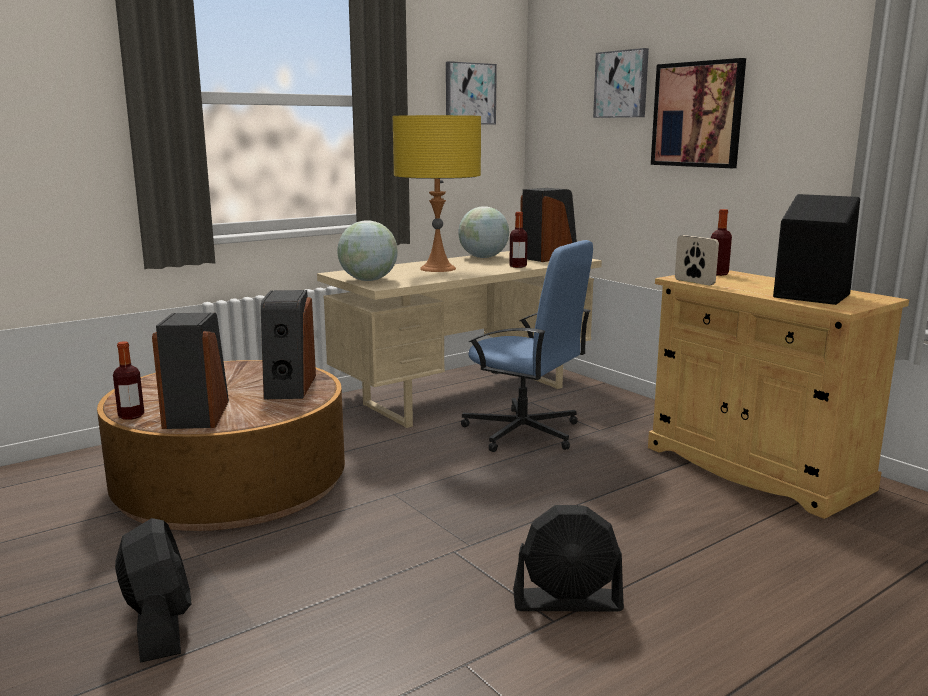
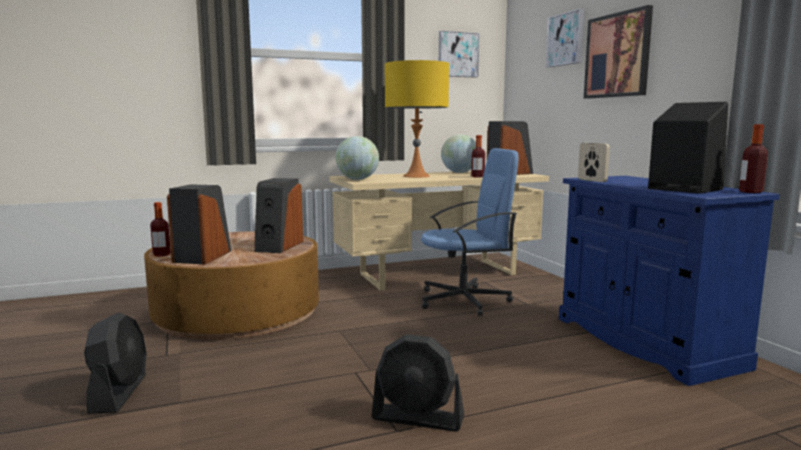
camera: 15 degrees right, 5 degrees down
blue office chair [461,240,593,452] -> blue office chair turned 60 degrees counterclockwise [421,148,519,316]
beige cabinet [648,270,909,519] -> blue cabinet [559,176,780,386]
bottle [711,209,732,276] -> bottle moved to [739,124,768,193]

